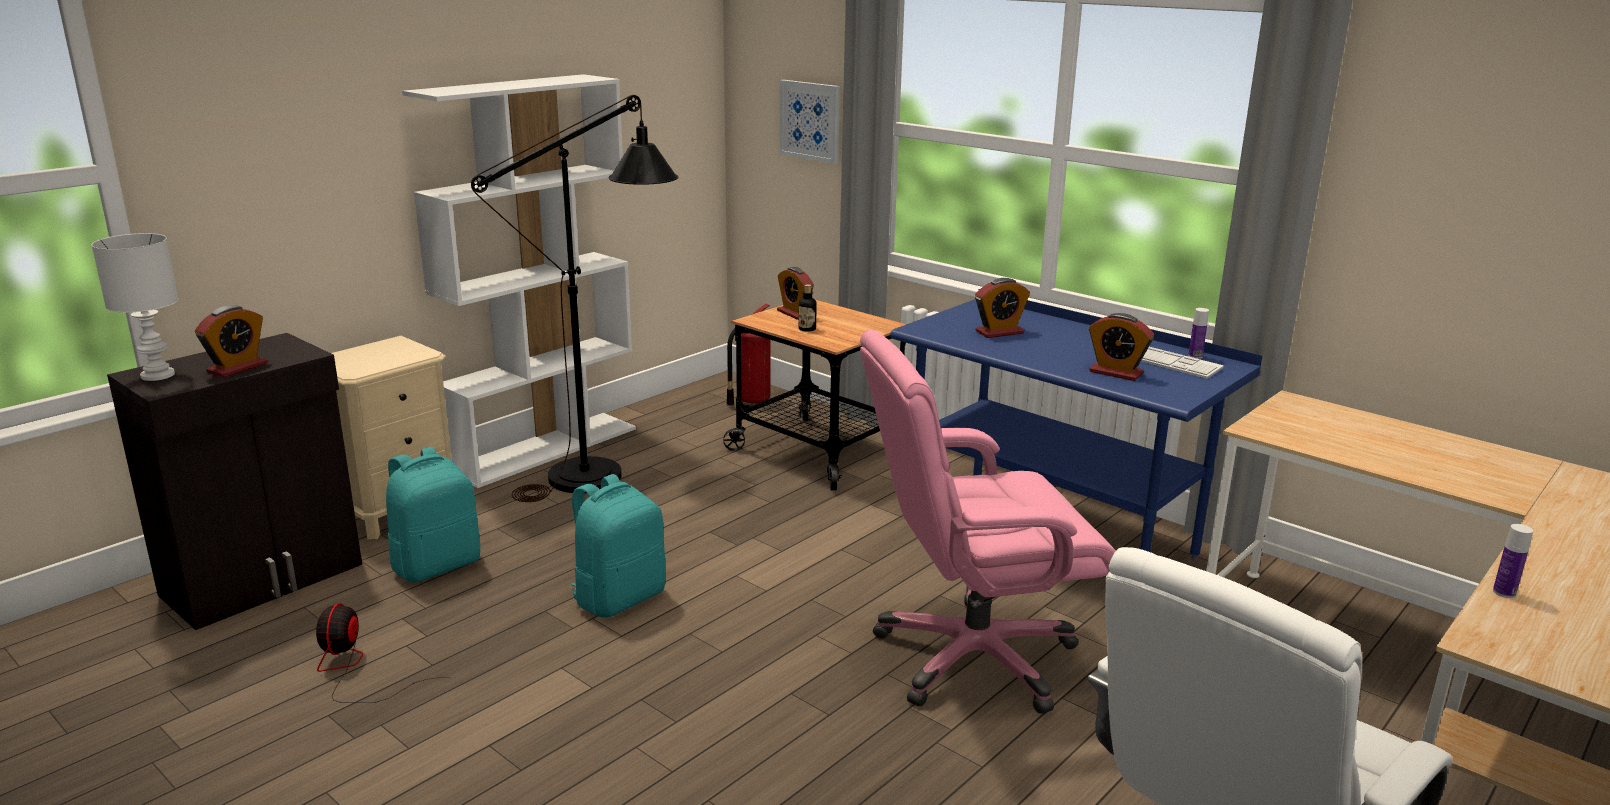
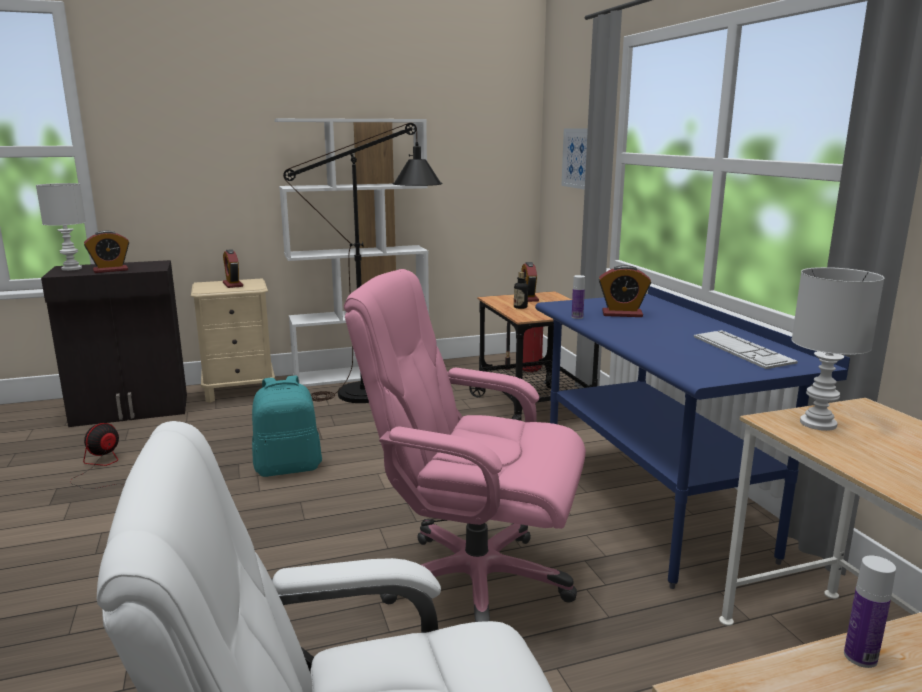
camera: 30 degrees right, 5 degrees down
turquoise backpack [386,447,480,582] -> none
alarm clock [1089,313,1154,381] -> alarm clock moved to [223,249,243,288]
bottle [1188,308,1209,359] -> bottle moved to [572,275,585,319]
none -> white table lamp [792,267,884,431]

